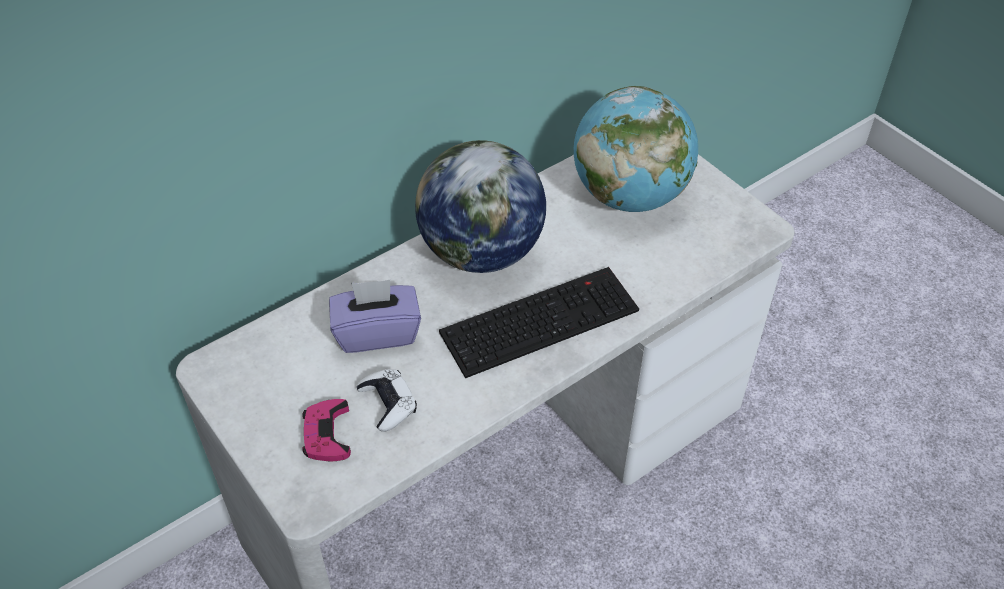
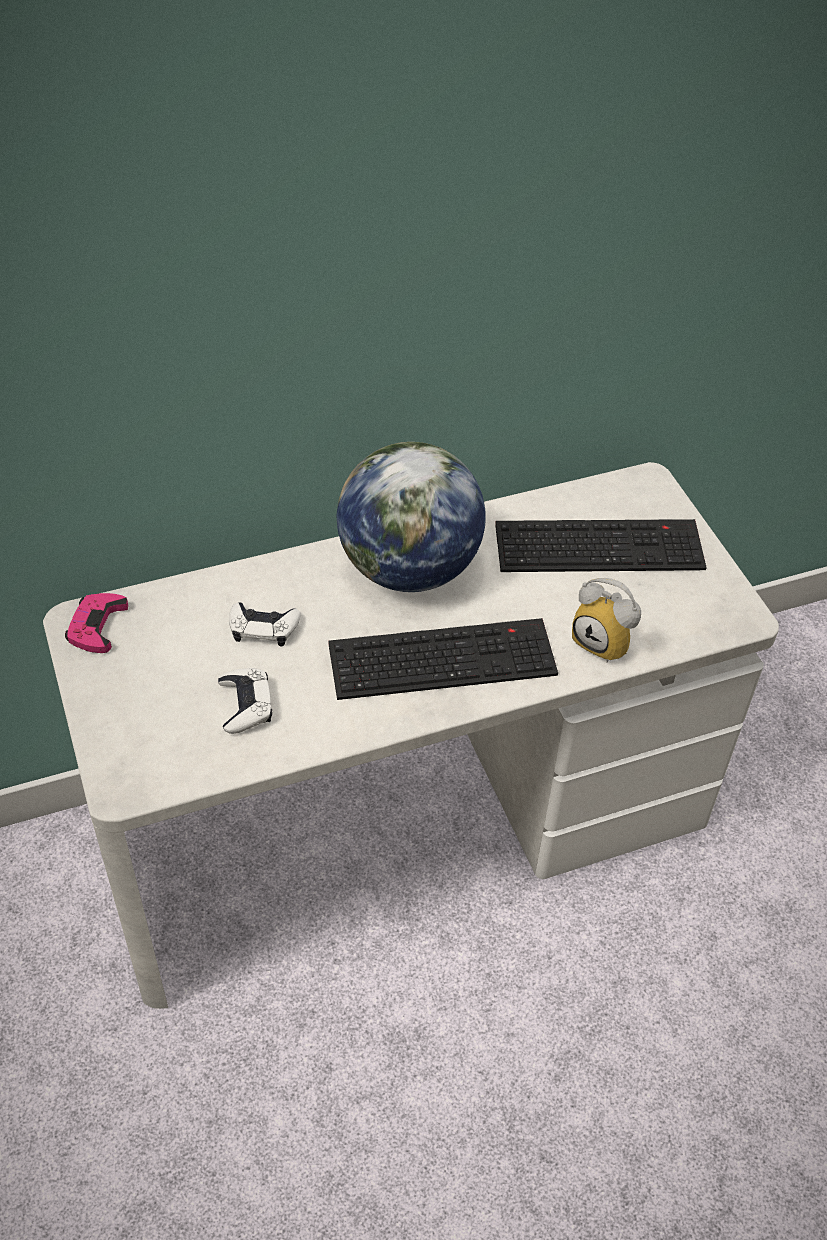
camera: 15 degrees right, 0 degrees up
pink game controller [302,399,351,462] -> pink game controller moved to [65,593,128,653]
purple tissue box [329,280,421,353] -> white game controller [229,602,301,647]
globe [574,86,698,212] -> keyboard [495,519,707,572]
none -> alarm clock [572,578,641,663]

